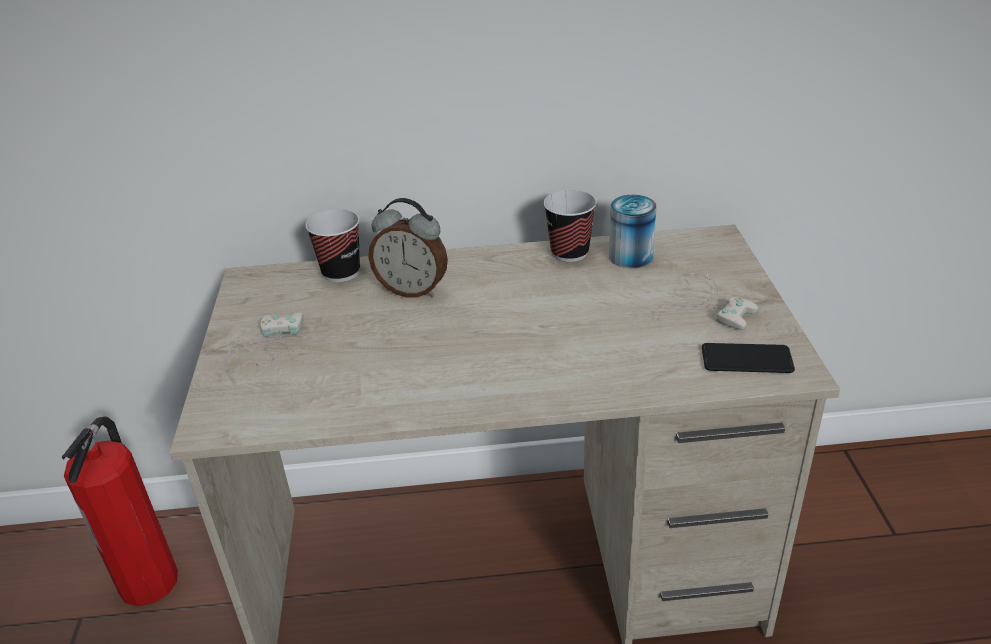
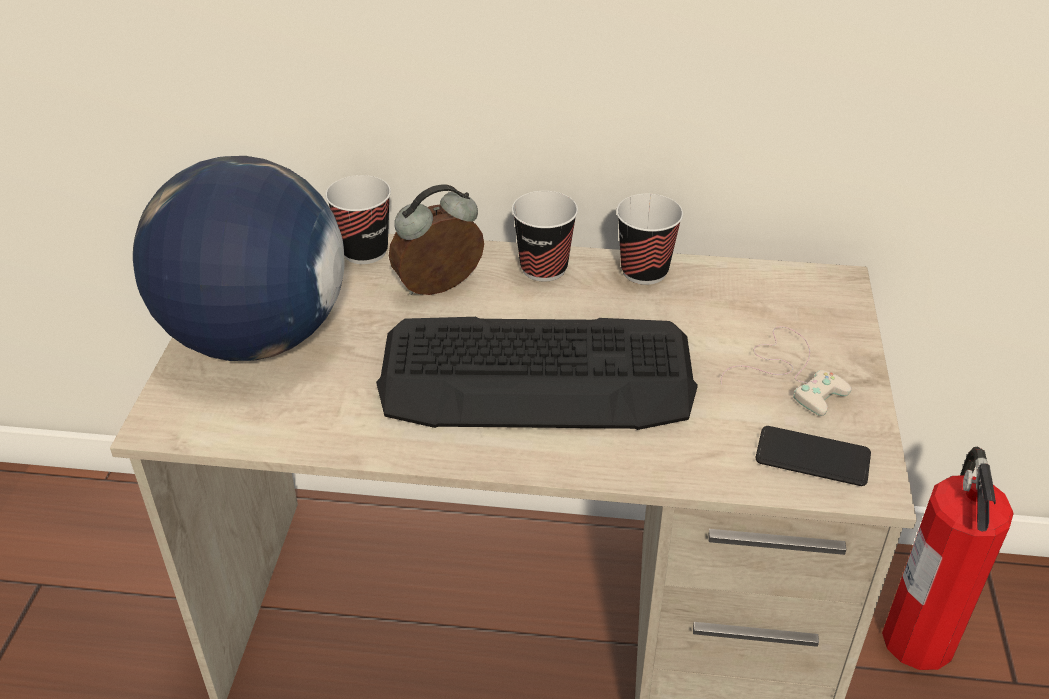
camera: 10 degrees right, 5 degrees up
fire extinguisher [62,416,178,606] -> fire extinguisher moved to [882,447,1014,670]
white game controller [224,312,326,371] -> globe [133,156,345,361]
alarm clock [369,198,448,298] -> alarm clock turned 120 degrees clockwise [389,184,484,295]
can [609,195,657,268] -> none
none -> keyboard [376,317,698,430]
none -> cup [512,191,578,282]

